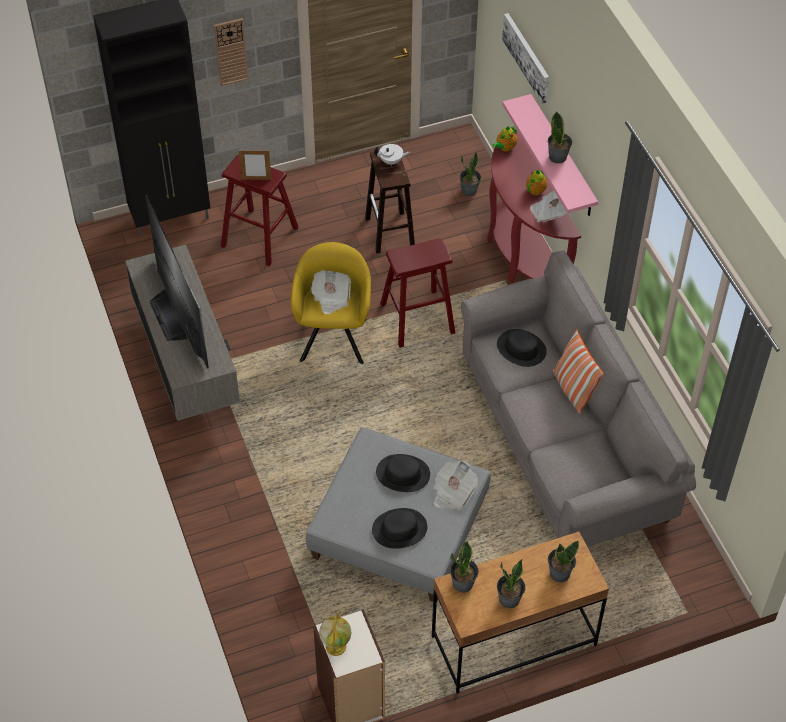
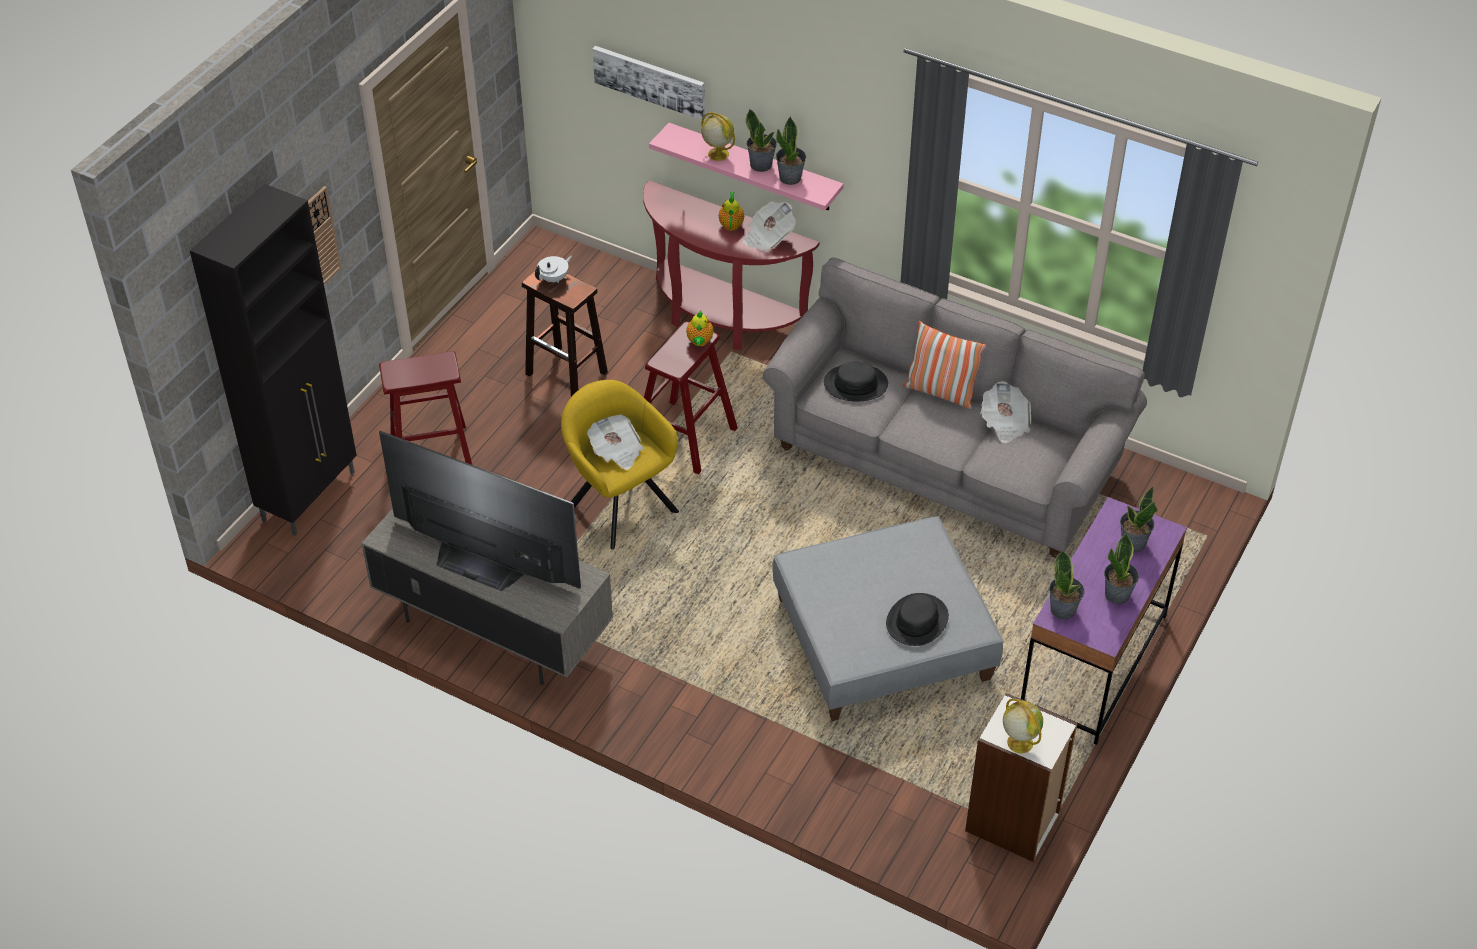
camera: 40 degrees left, 5 degrees down
picture frame [239,150,271,180] -> none
black hat [376,454,430,492] -> none
brown desk [432,532,609,694] -> purple desk [1021,497,1187,745]
newspaper [433,460,478,510] -> newspaper moved to [981,381,1031,443]
potted plant [459,151,481,196] -> potted plant moved to [776,116,806,185]
teapot [492,126,517,151] -> teapot moved to [686,310,714,346]
none -> globe [701,112,735,161]

